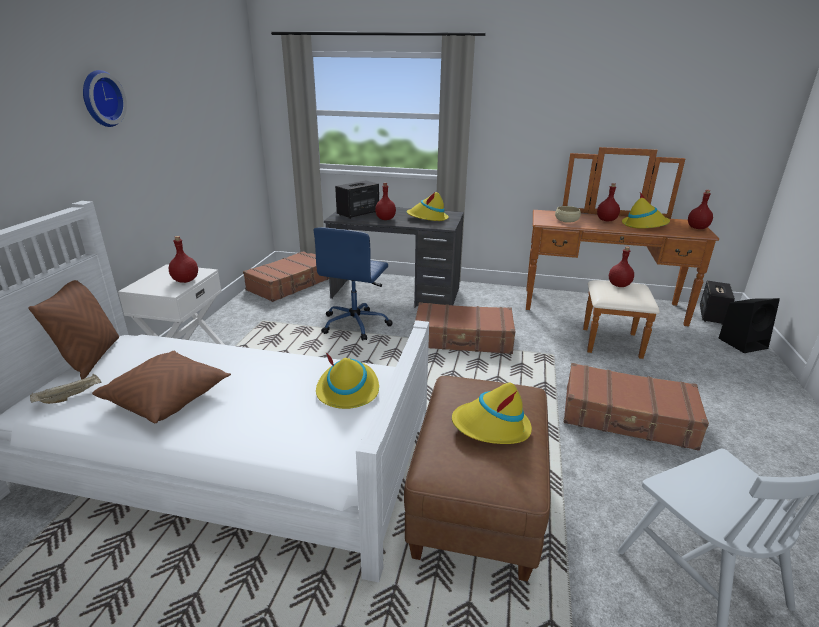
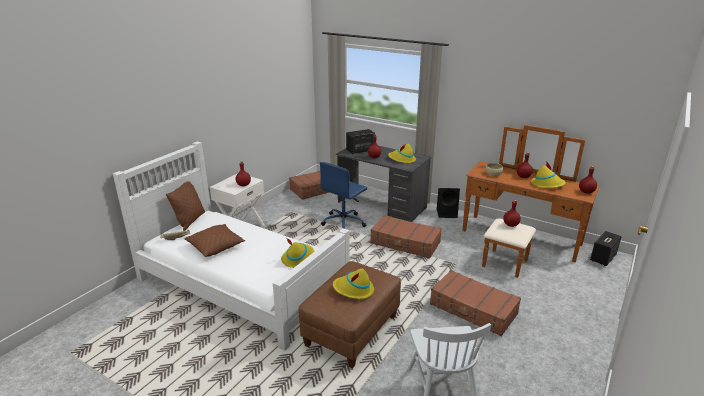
camera: 20 degrees right, 0 degrees up
wall clock [83,70,127,127] -> none
black speaker [718,298,780,353] -> black speaker moved to [437,188,460,218]

